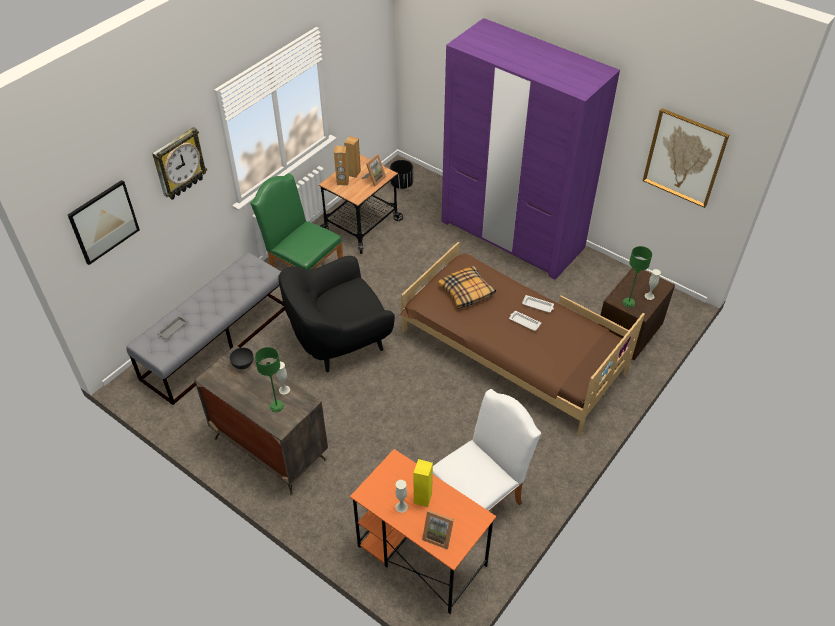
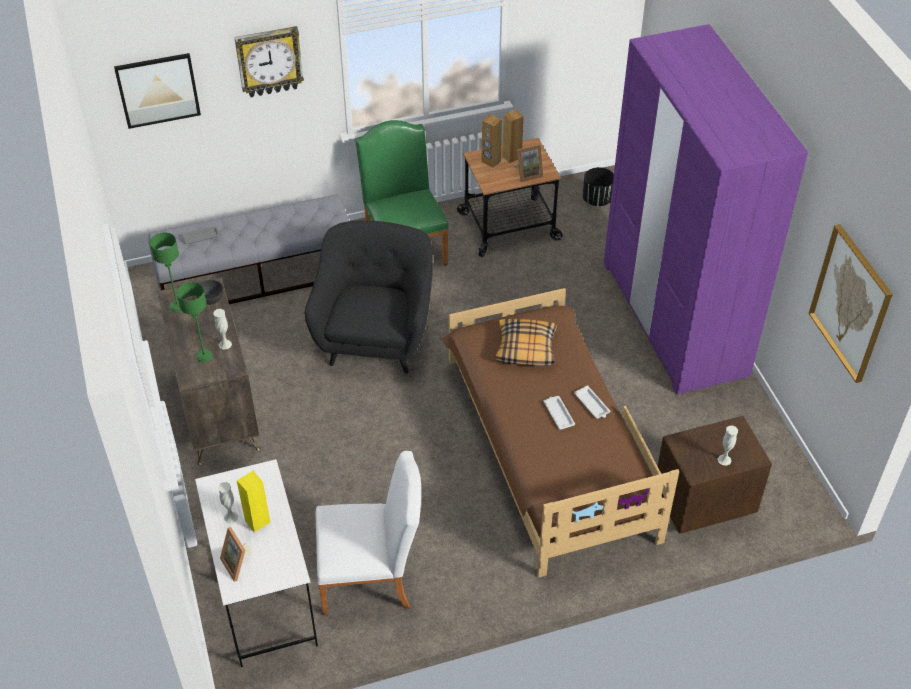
camera: 35 degrees right, 0 degrees up
black armchair [278,256,395,372] -> black armchair turned 90 degrees clockwise [305,220,433,374]
orange desk [350,449,496,614] -> white desk [195,459,318,667]
green table lamp [623,246,652,307] -> green table lamp moved to [150,232,181,312]

